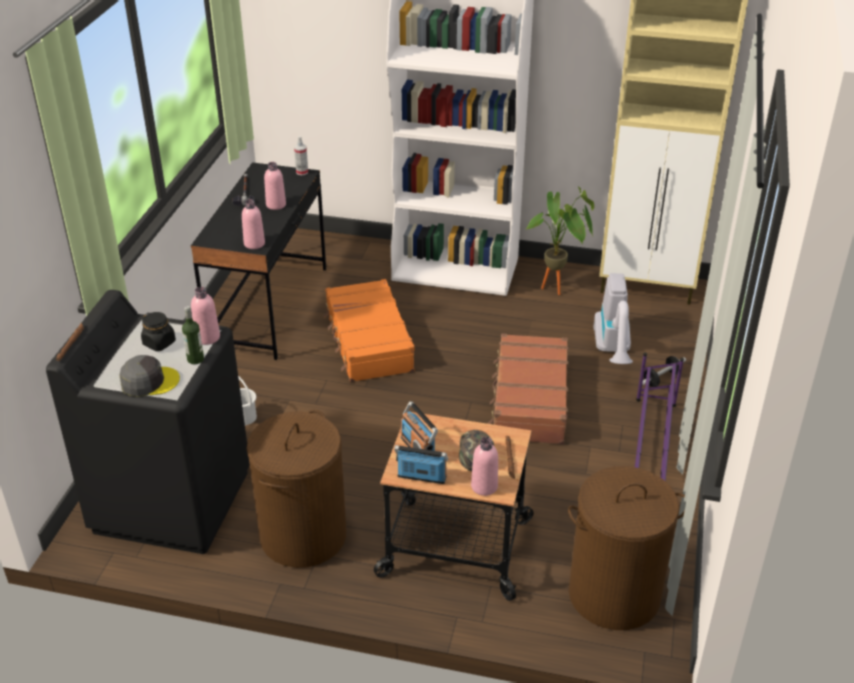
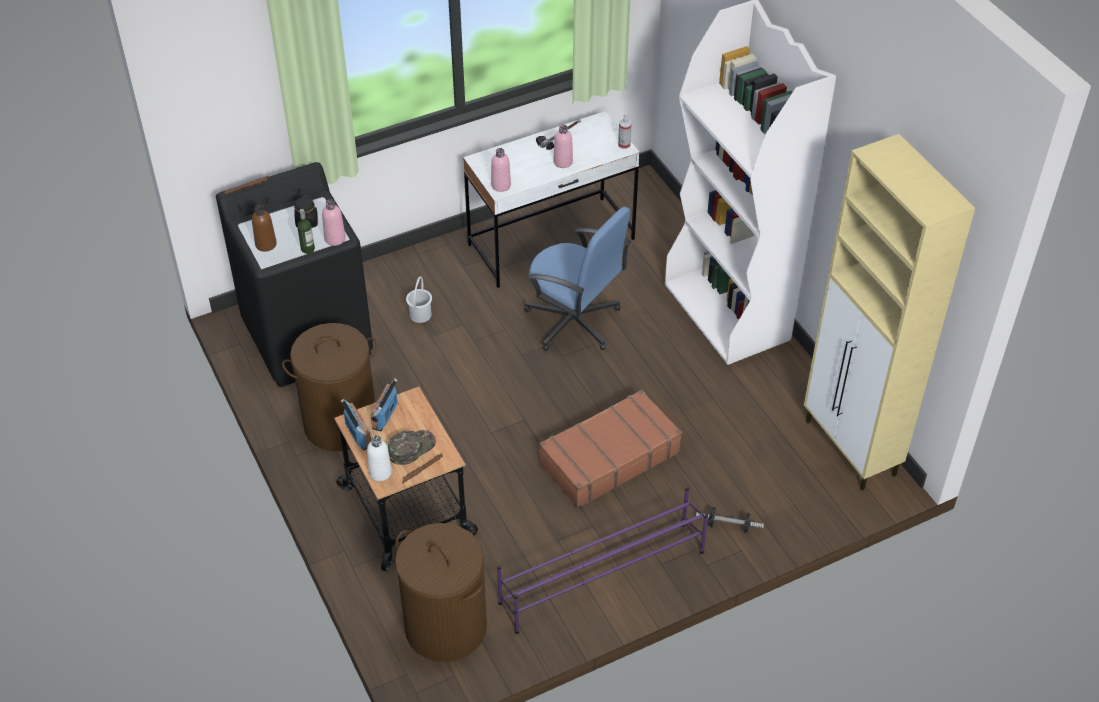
camera: 50 degrees right, 10 degrees up
grey cap [119,355,180,397] -> brown bottle [252,205,277,252]
black desk [191,163,326,360] -> white desk [463,111,640,288]
orange suitcase [324,279,415,382] -> blue office chair [524,207,631,351]
pink bottle [471,437,498,496] -> white bottle [367,435,392,481]
potted plant [526,186,594,295] -> none
vacuum cleaner [594,273,633,364] -> none

